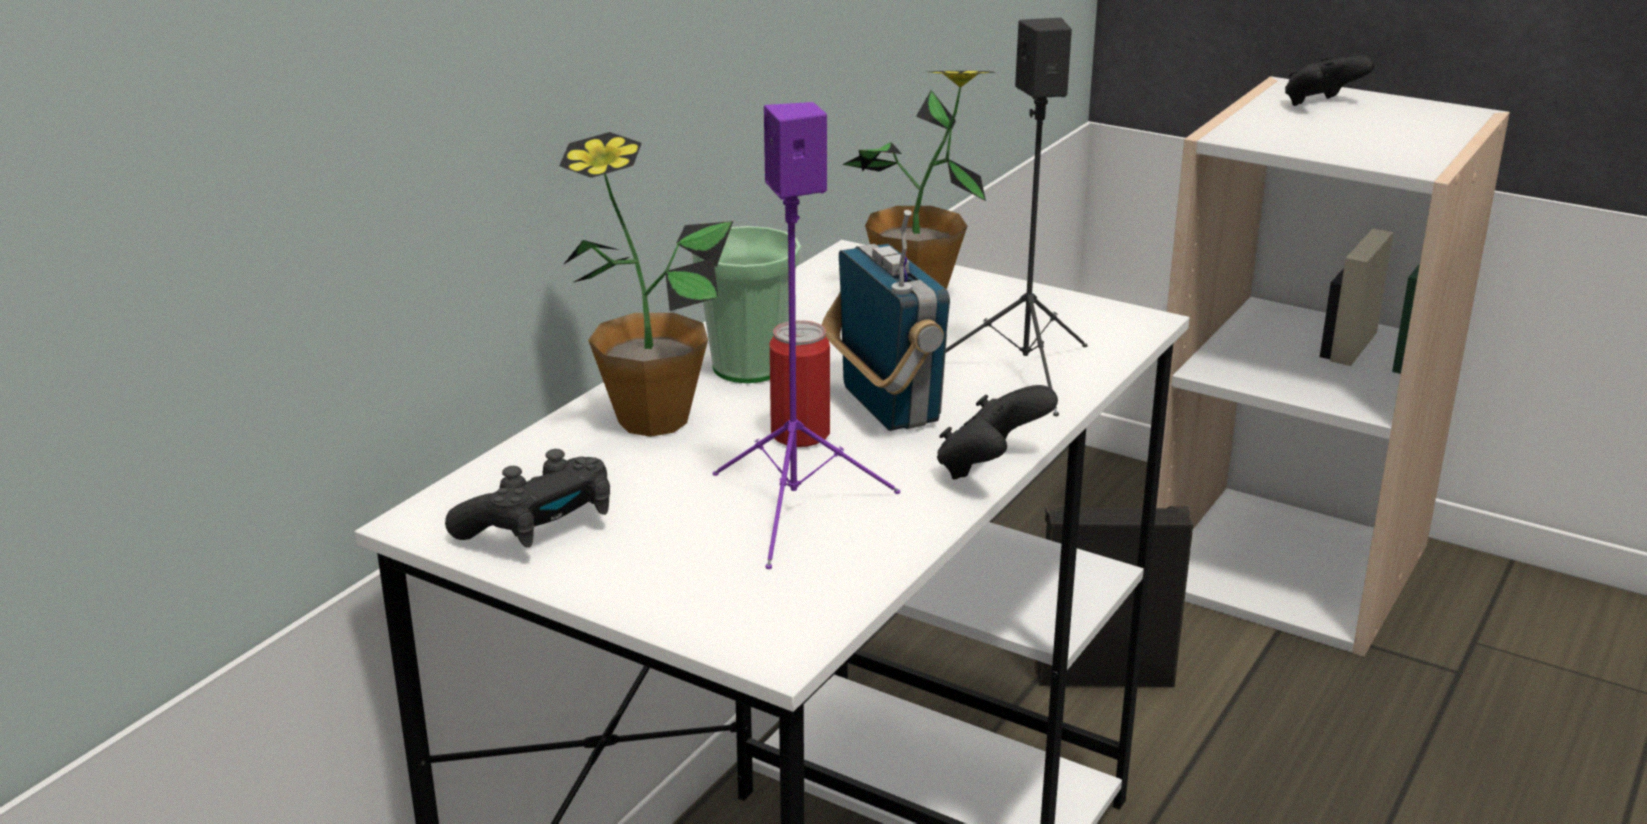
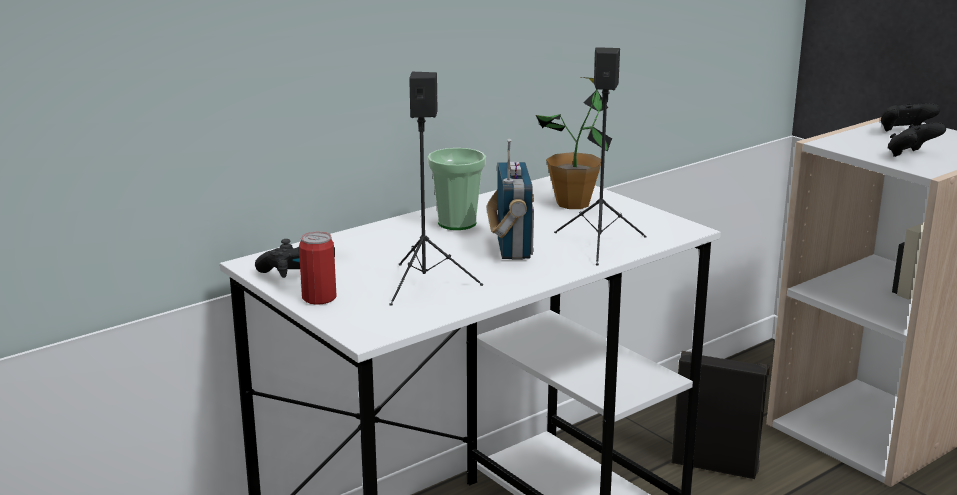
camera: 20 degrees right, 5 degrees down
potted plant [559,132,733,437] -> none
purple speaker [713,102,900,569] -> black speaker [389,72,483,306]
can [770,320,830,447] -> can moved to [299,232,336,305]
black game controller [937,385,1058,480] -> black game controller moved to [888,122,946,157]

